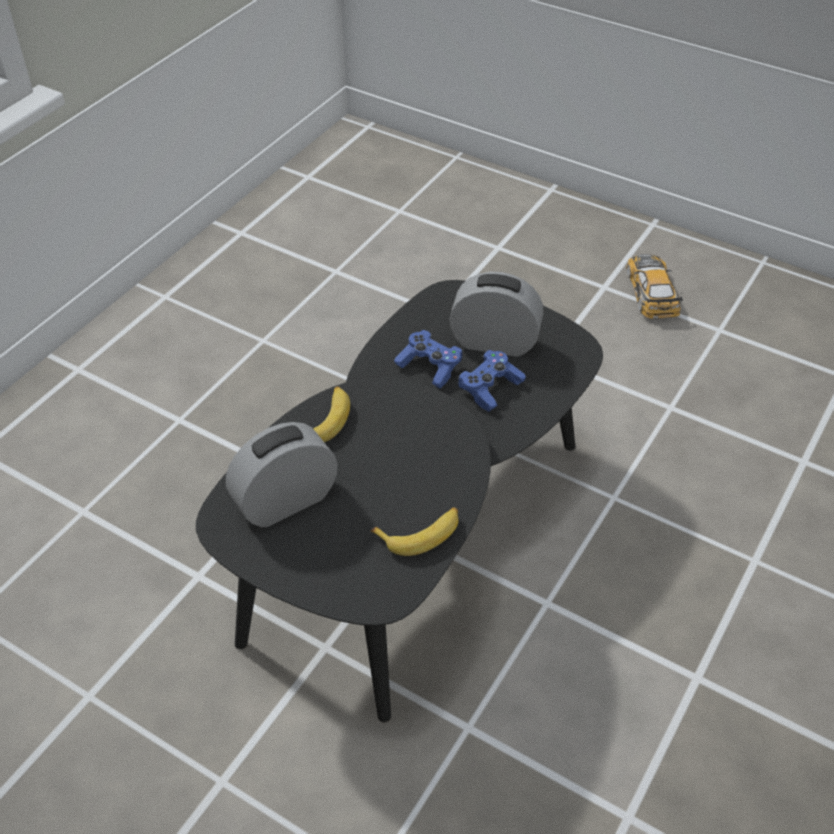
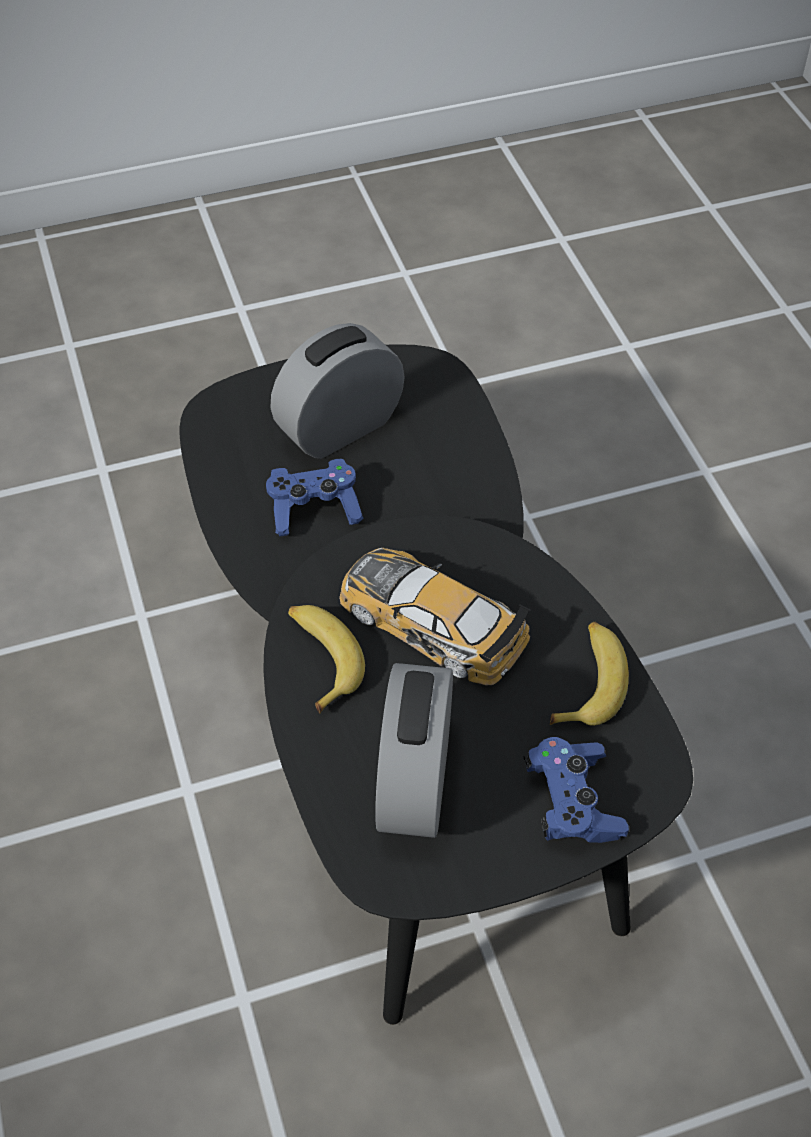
camera: 50 degrees left, 5 degrees up
blue game controller [457,350,526,412] -> blue game controller moved to [524,737,629,843]
toy car [626,254,683,318] -> toy car moved to [339,548,531,685]

